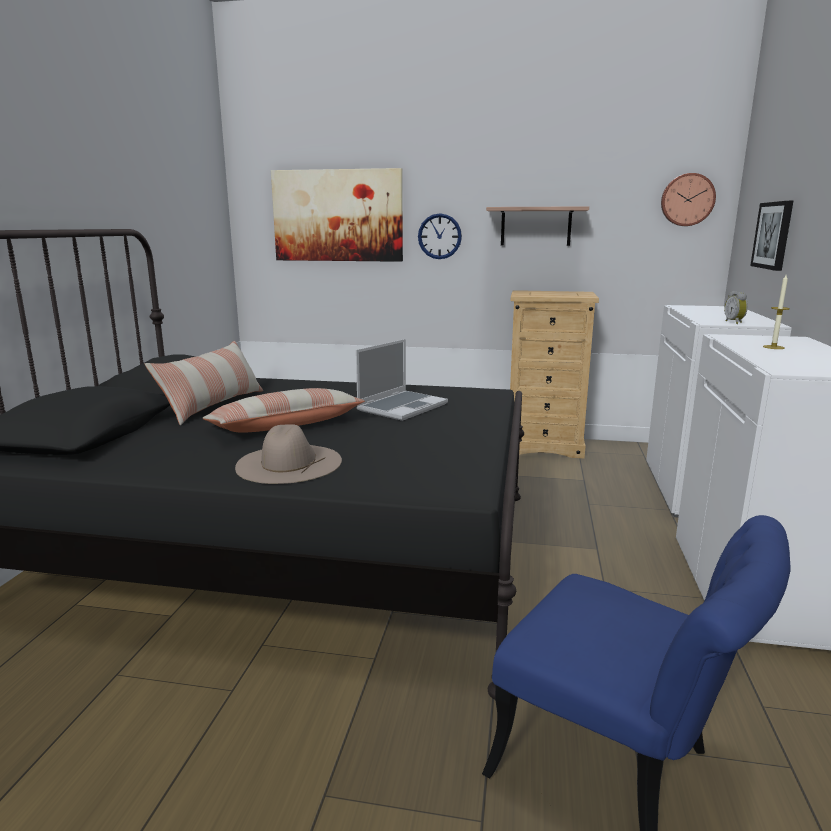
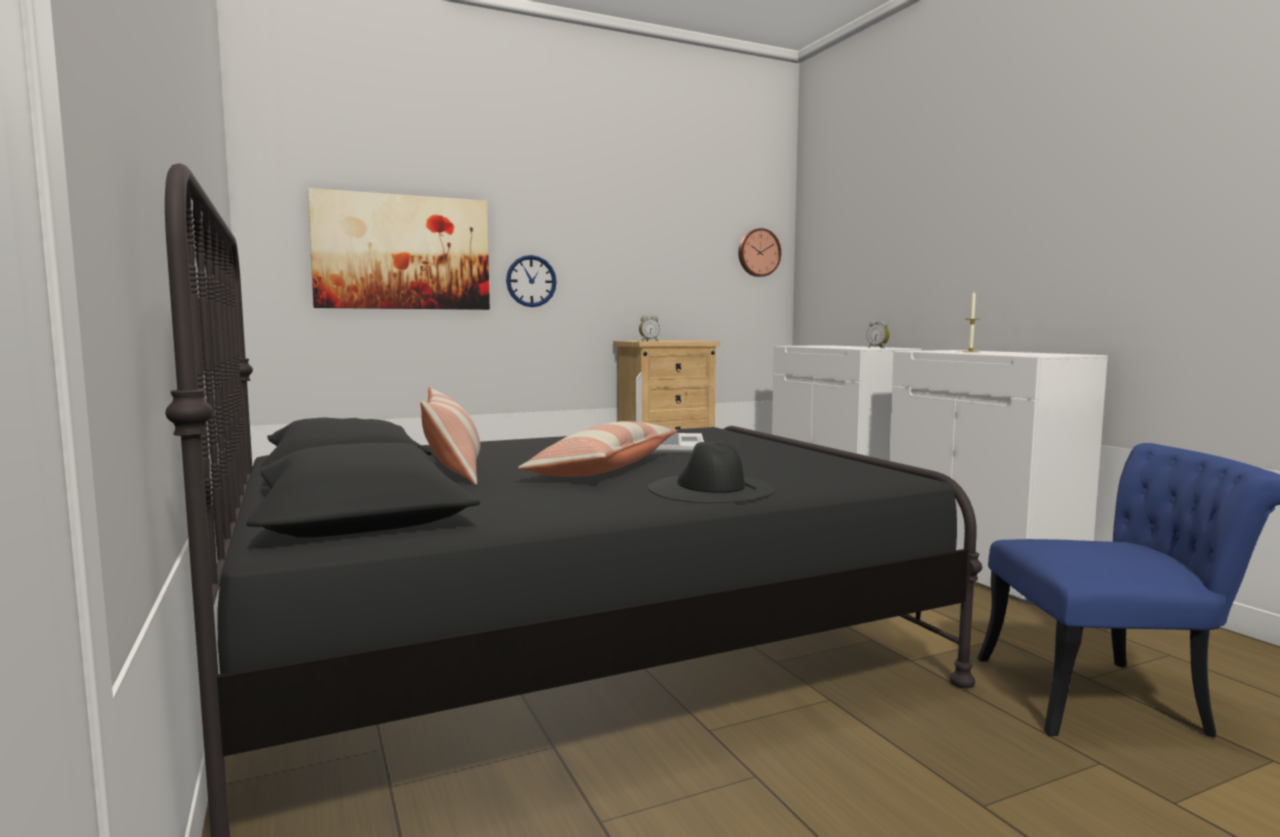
camera: 35 degrees left, 10 degrees down
beige hat [235,424,342,484] -> black hat [648,441,775,503]
shelf [486,206,589,246] -> none
picture [750,201,793,271] -> none
none -> alarm clock [639,316,660,341]

